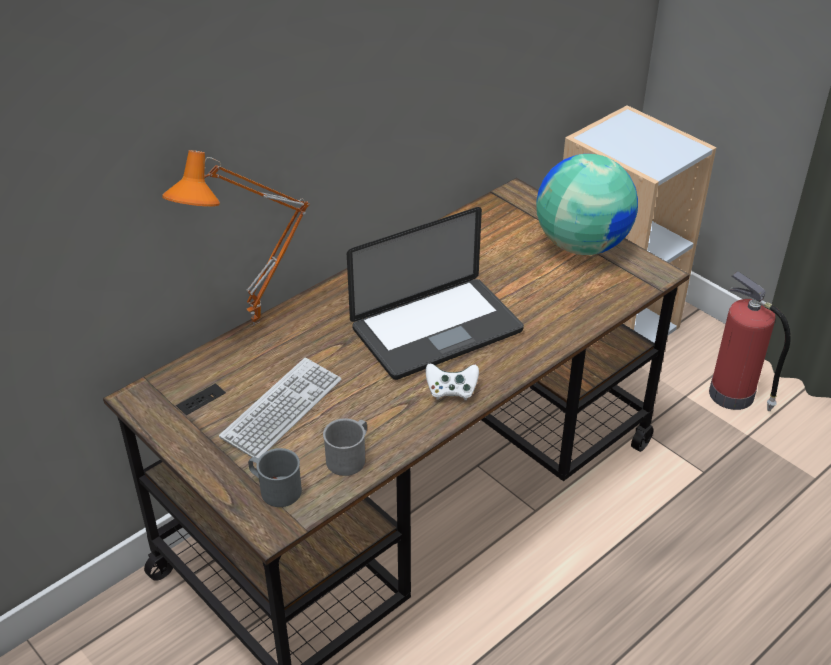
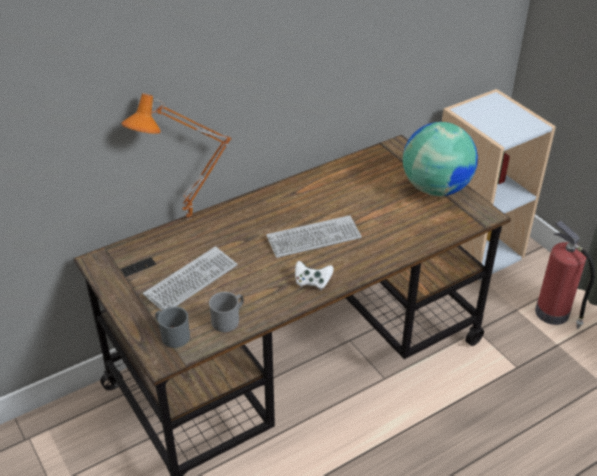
camera: 10 degrees right, 0 degrees up
laptop [347,207,524,380] -> keyboard [266,215,362,258]

